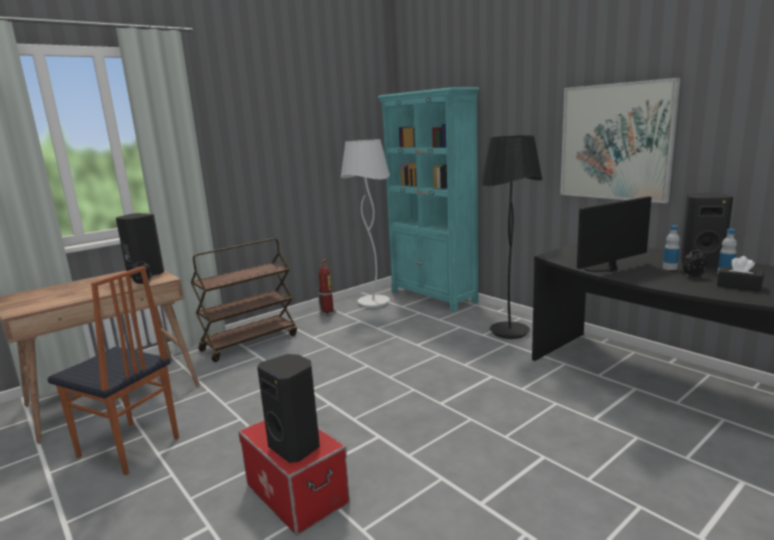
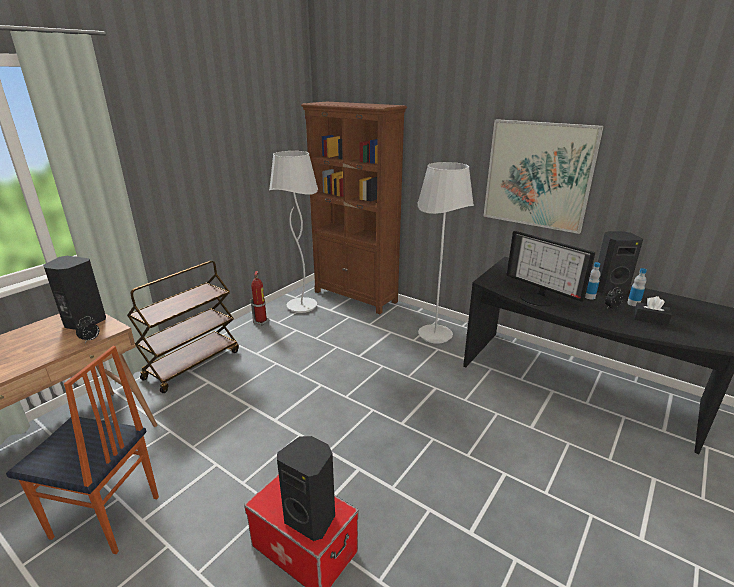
camera: 15 degrees left, 10 degrees up
turquoise bookcase [378,87,479,312] -> brown bookcase [301,102,407,314]
black floor lamp [481,135,543,339] -> white floor lamp [418,162,474,344]
monitor [577,196,652,272] -> monitor turned 90 degrees counterclockwise [507,231,595,306]

